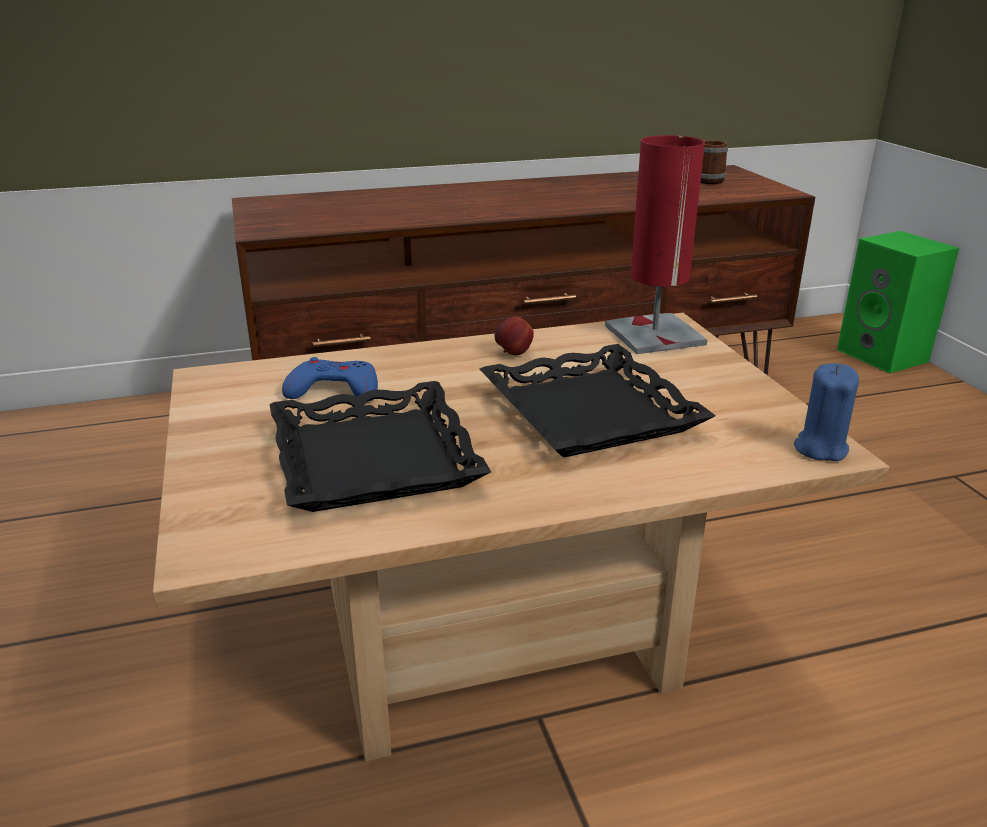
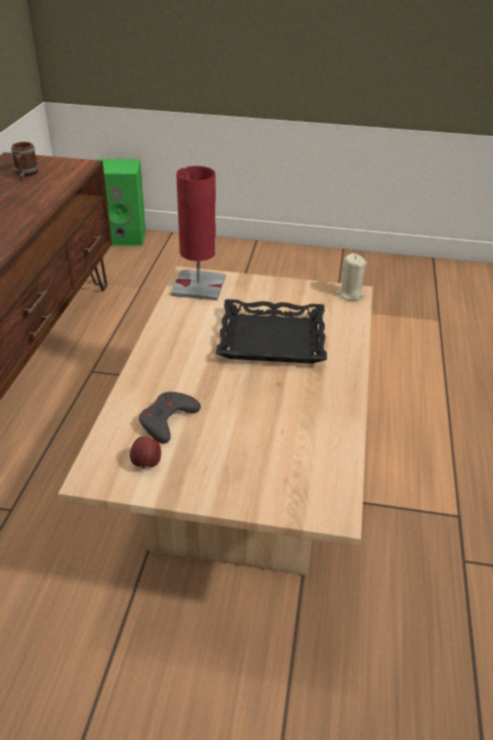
camera: 65 degrees left, 10 degrees up
black tray [270,381,491,512] -> none
blue game controller [282,357,378,401] -> grey game controller [139,392,201,444]
apple [495,316,534,356] -> apple moved to [130,437,161,468]
blue candle [794,363,859,461] -> beige candle [336,253,366,301]

